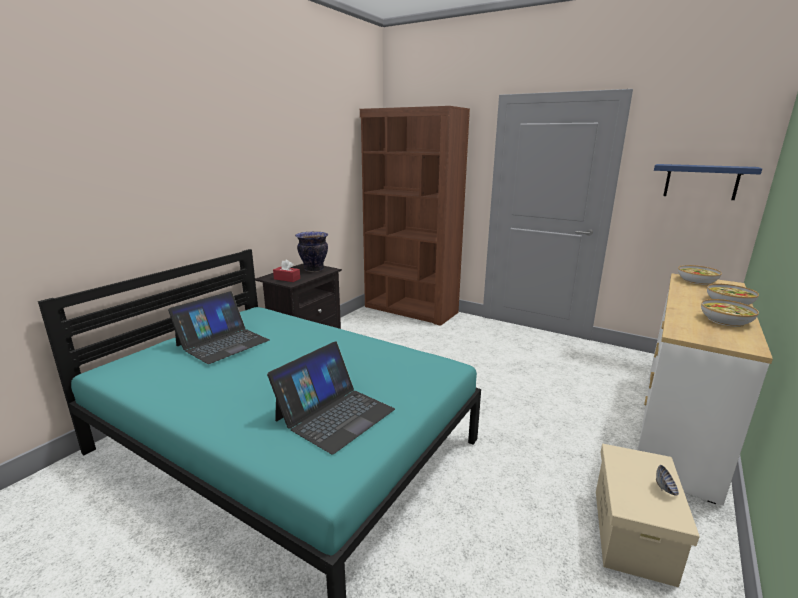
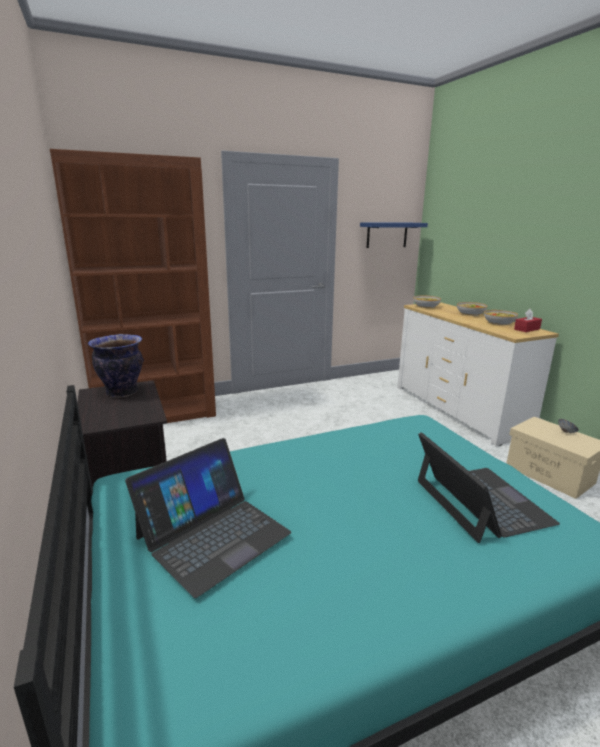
camera: 55 degrees left, 0 degrees up
laptop [168,291,269,364] -> laptop turned 60 degrees clockwise [125,438,291,598]
red tissue box [273,259,300,282] -> red tissue box moved to [514,309,542,332]

